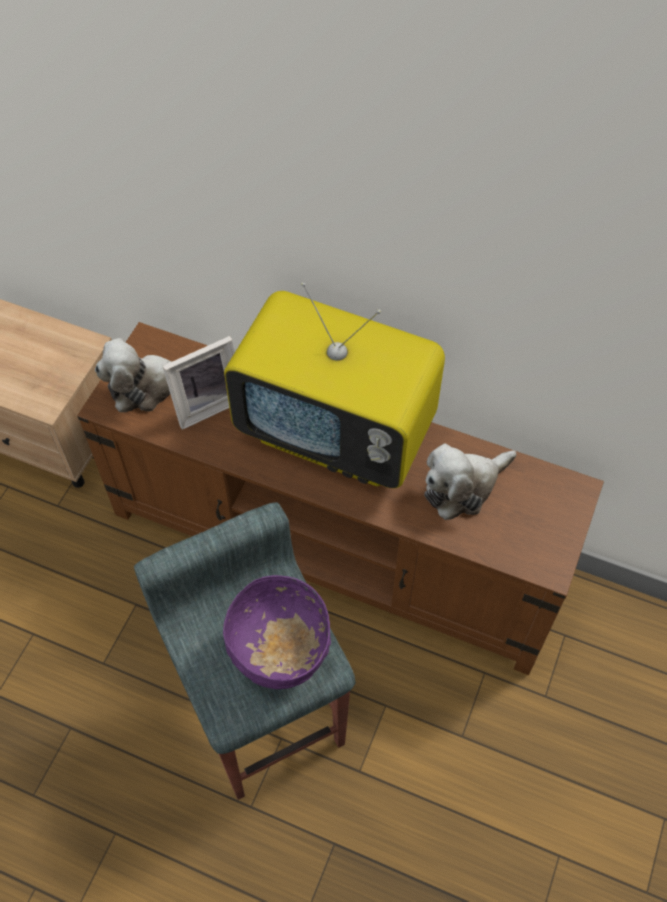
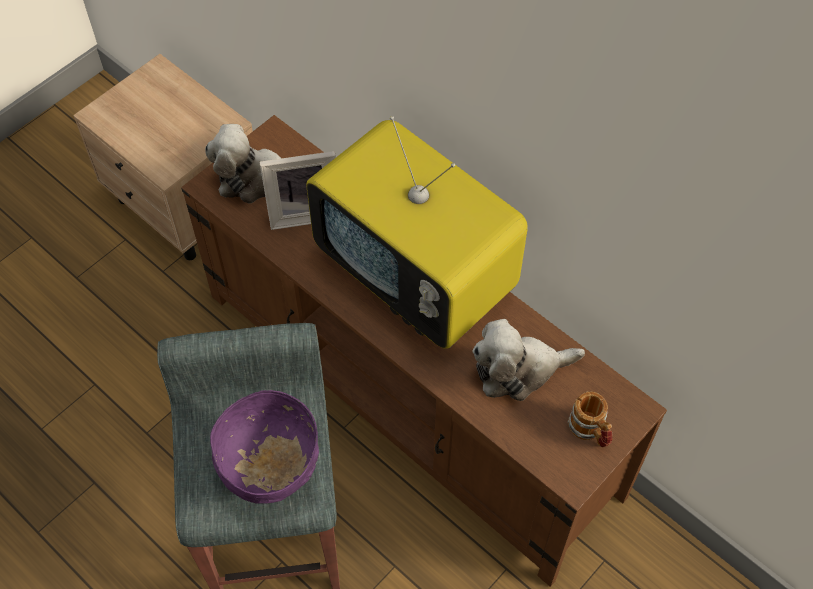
camera: 20 degrees right, 0 degrees up
none -> mug [567,391,612,447]

